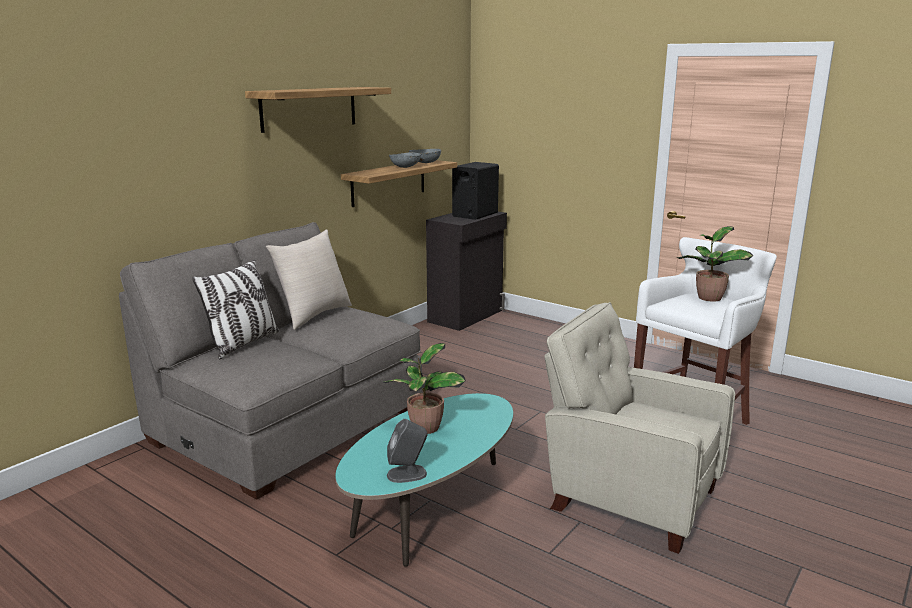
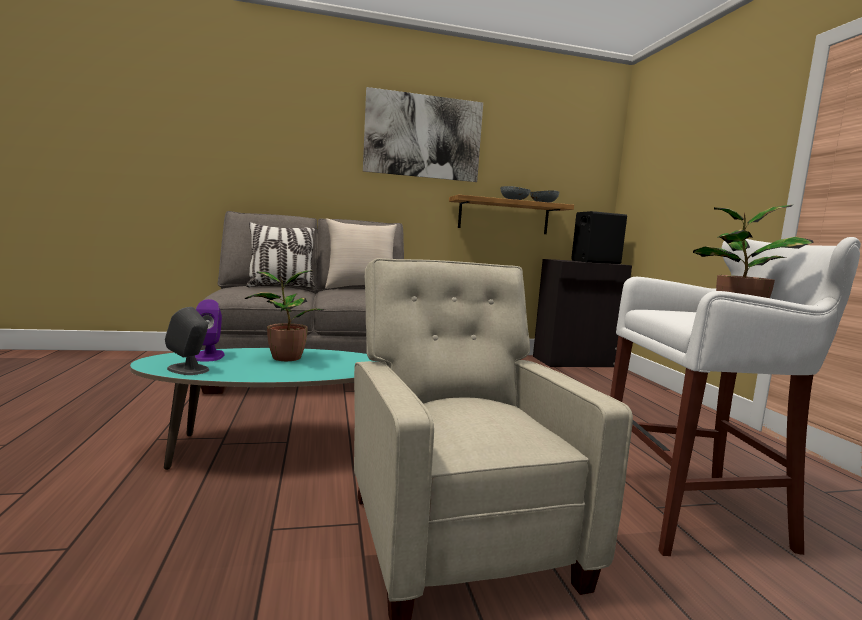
camera: 40 degrees right, 10 degrees down
shelf [245,87,391,133] -> picture [363,87,483,182]
none -> purple speaker [195,299,225,362]

